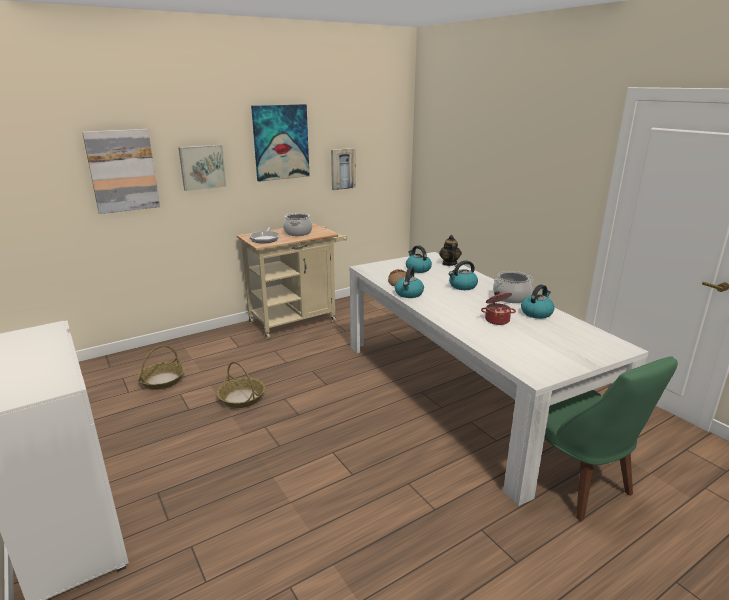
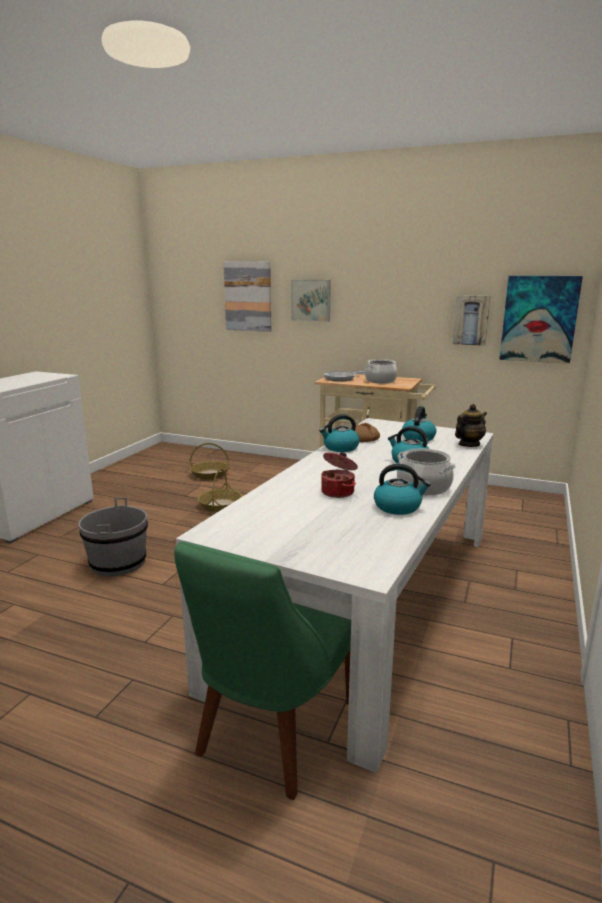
camera: 55 degrees right, 5 degrees down
picture [251,104,309,182] -> picture moved to [499,276,583,364]
none -> grey bucket [78,498,148,577]

